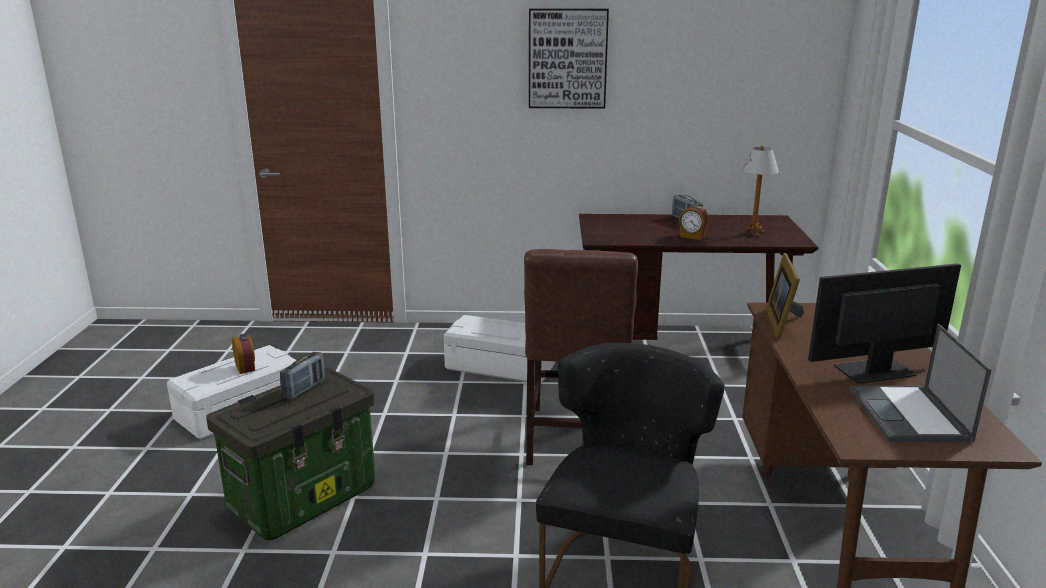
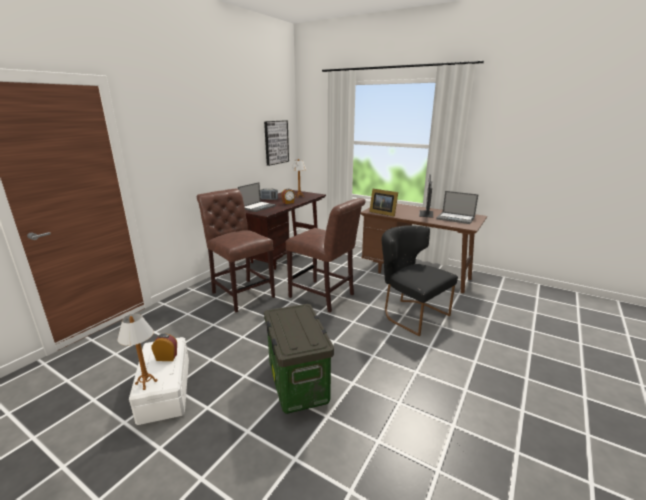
camera: 60 degrees left, 0 degrees up
radio [280,352,325,400] -> none
white storage box [444,315,556,383] -> brown chair [197,189,275,312]
picture [529,9,609,109] -> picture moved to [264,120,289,166]
none -> table lamp [117,314,157,390]
none -> laptop [238,182,276,212]

